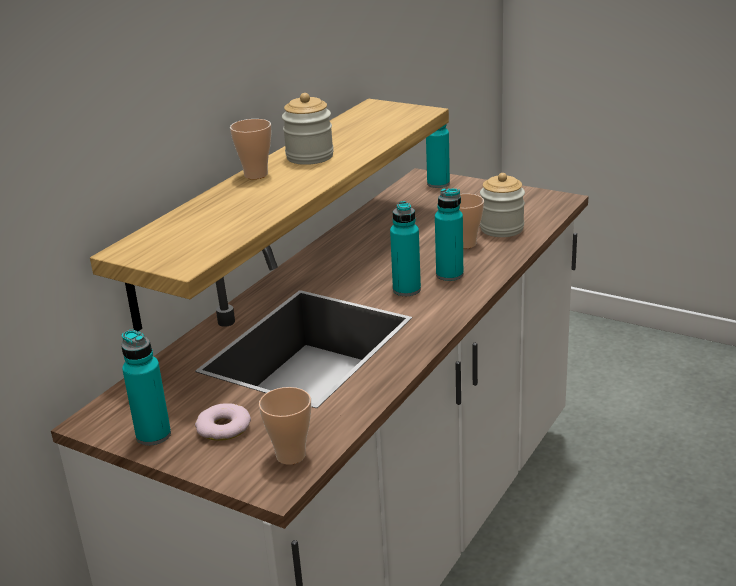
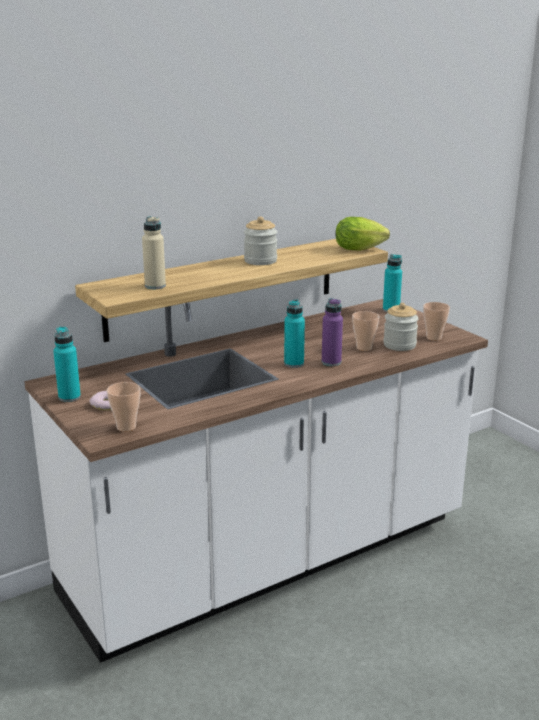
camera: 25 degrees right, 5 degrees down
cup [230,119,271,179] -> cup moved to [423,302,450,341]
turquoise bottle [435,188,463,281] -> purple bottle [322,298,343,366]
none -> beige bottle [142,216,166,289]
none -> lettuce [336,217,390,250]

